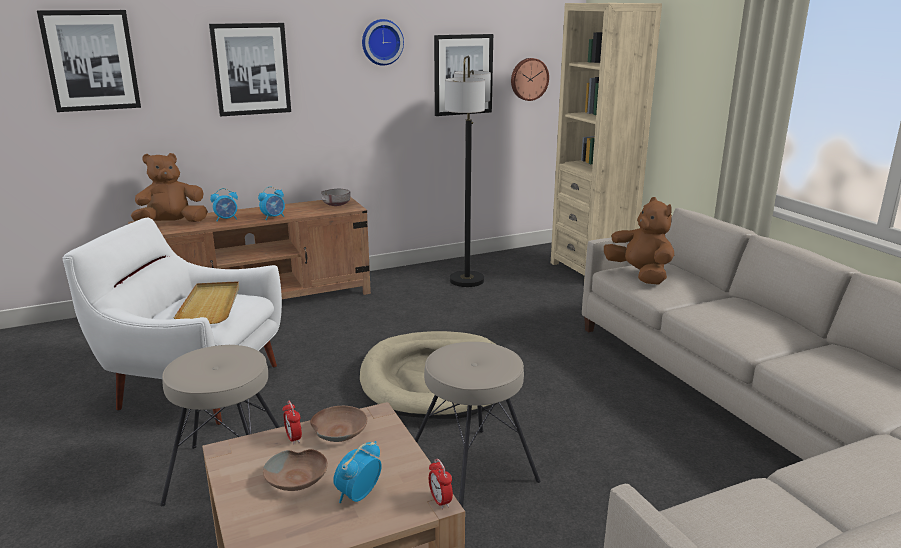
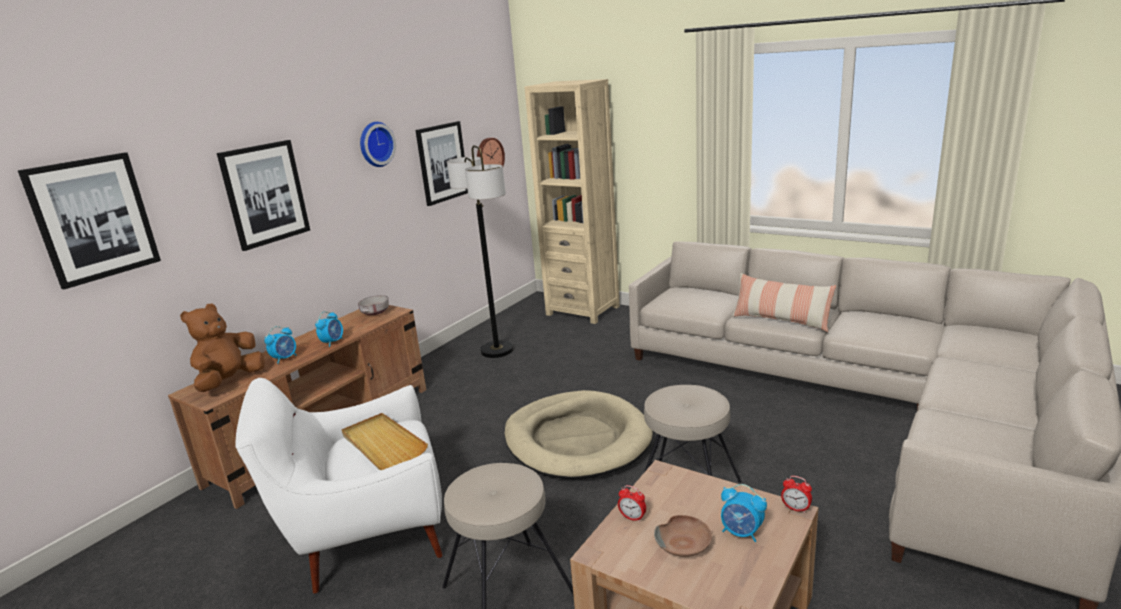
camera: 30 degrees left, 0 degrees up
brown bowl [310,406,368,442] -> none
alarm clock [333,441,382,503] -> alarm clock turned 60 degrees counterclockwise [721,484,767,542]
brown plush toy [604,197,674,285] -> none
none -> pillow [732,273,836,332]

